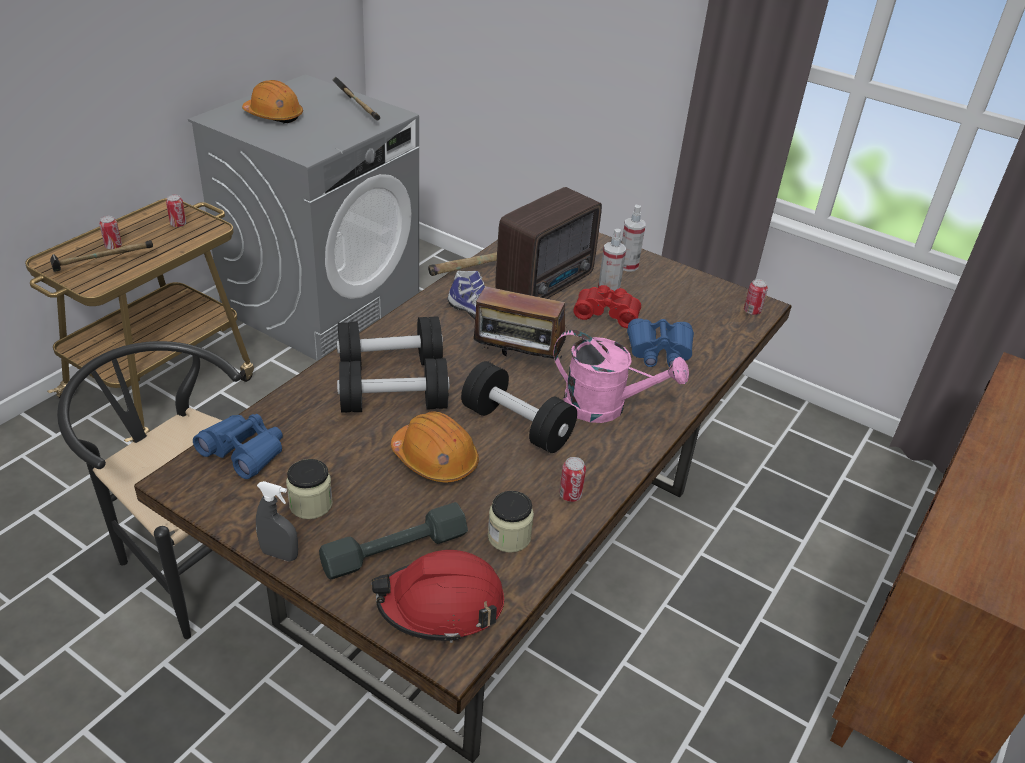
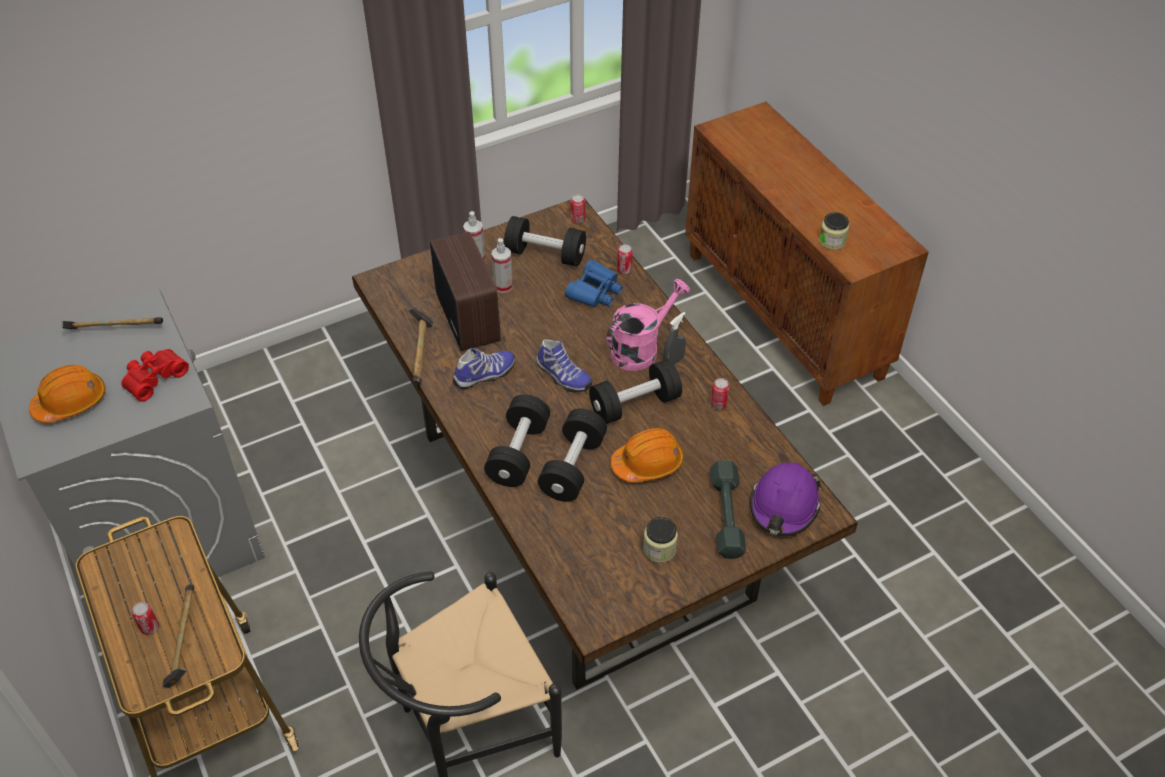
camera: 60 degrees left, 10 degrees up
can [166,195,186,227] -> can moved to [617,244,633,274]
blue binoculars [193,414,283,479] -> none
grey spray bottle [256,481,298,562] -> grey spray bottle moved to [663,312,686,365]
red hard hat [372,550,504,643] -> purple hard hat [750,462,822,536]
radio [473,284,566,361] -> shoe [536,339,592,392]
jar [488,491,534,553] -> jar moved to [819,212,849,250]
red binoculars [573,285,641,328] -> red binoculars moved to [121,349,189,402]
none -> black dumbbell [504,216,586,266]

